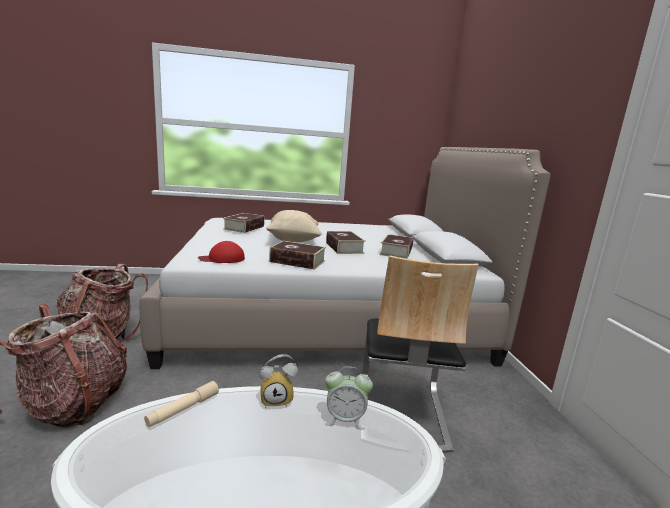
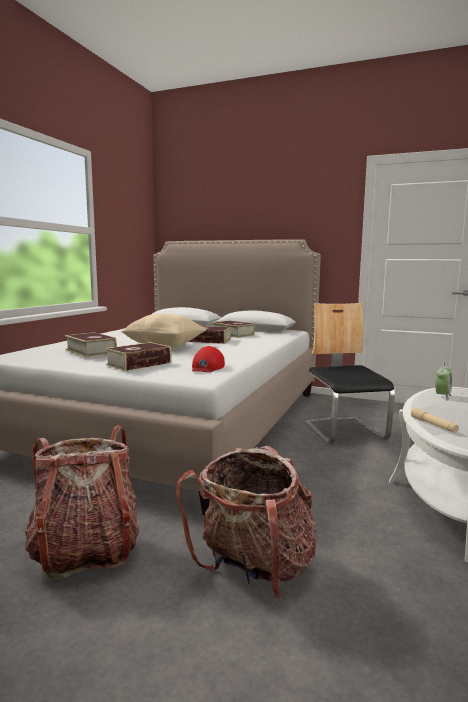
camera: 60 degrees left, 5 degrees down
alarm clock [260,354,298,408] -> none
book [269,241,326,270] -> book moved to [105,342,171,371]
chair [362,255,479,453] -> chair turned 135 degrees counterclockwise [304,303,395,444]

